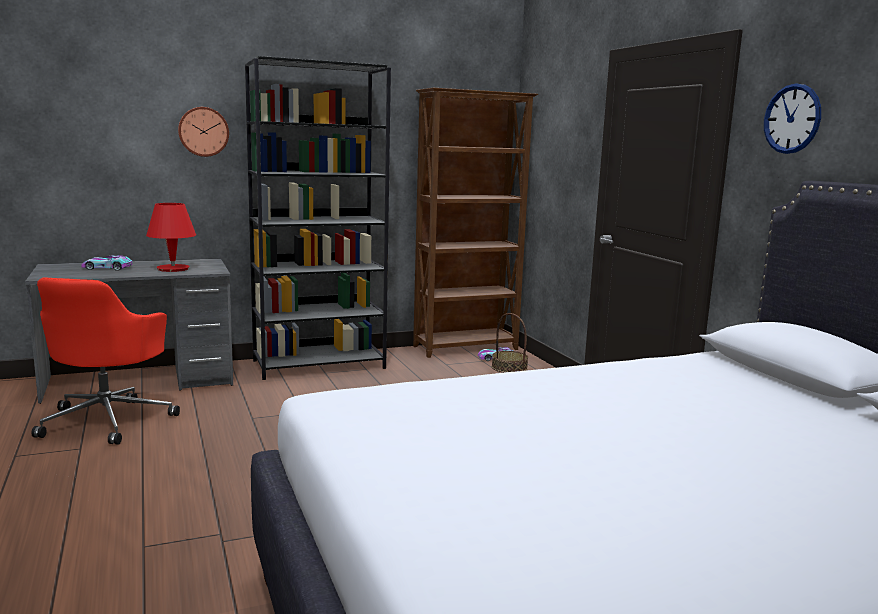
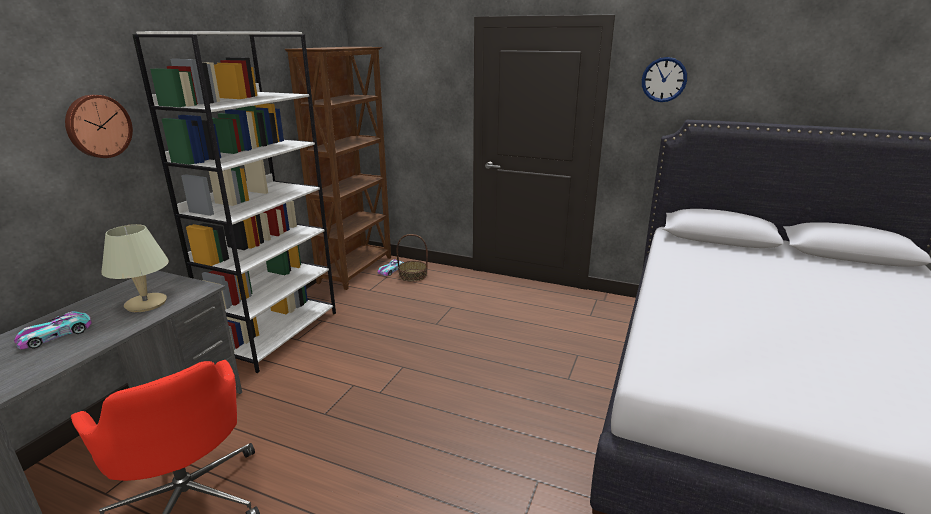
camera: 45 degrees left, 10 degrees up
red table lamp [146,203,196,272] -> beige table lamp [101,224,169,312]
black bookcase [245,56,391,380] -> white bookcase [132,31,336,373]

